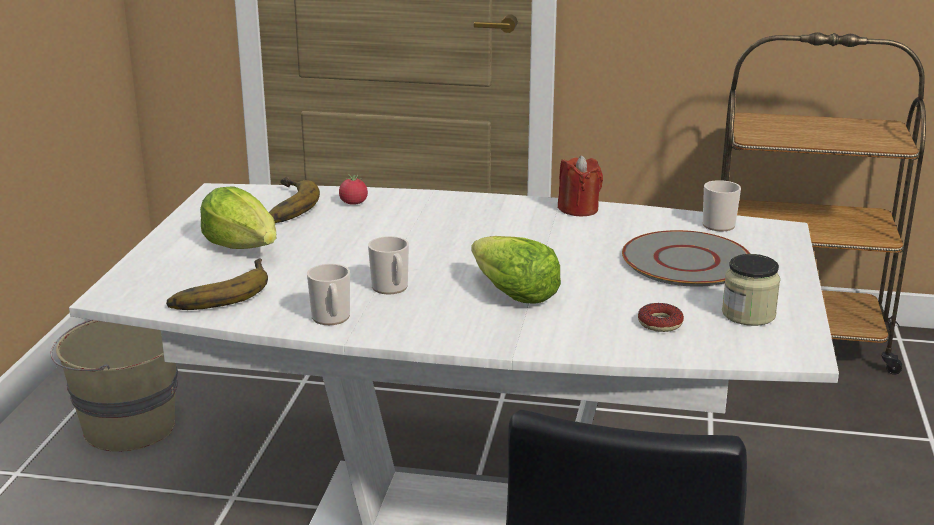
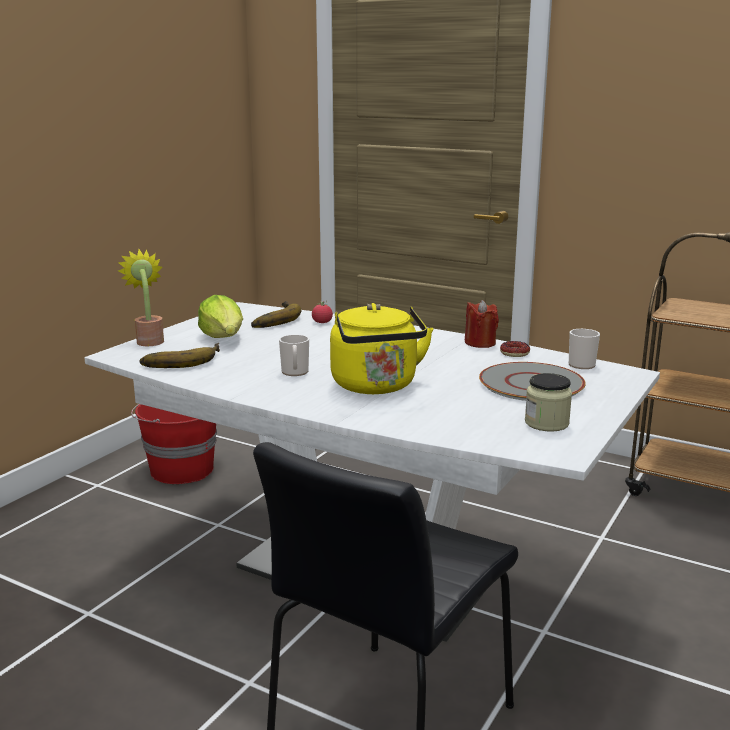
camera: 20 degrees right, 5 degrees down
beige bucket [50,320,178,452] -> red bucket [131,404,217,484]
mug [307,264,350,325] -> none
lettuce [471,236,561,304] -> yellow kettle [330,303,434,394]
donut [638,303,684,332] -> donut moved to [500,341,530,357]
none -> potted plant [118,249,164,346]

